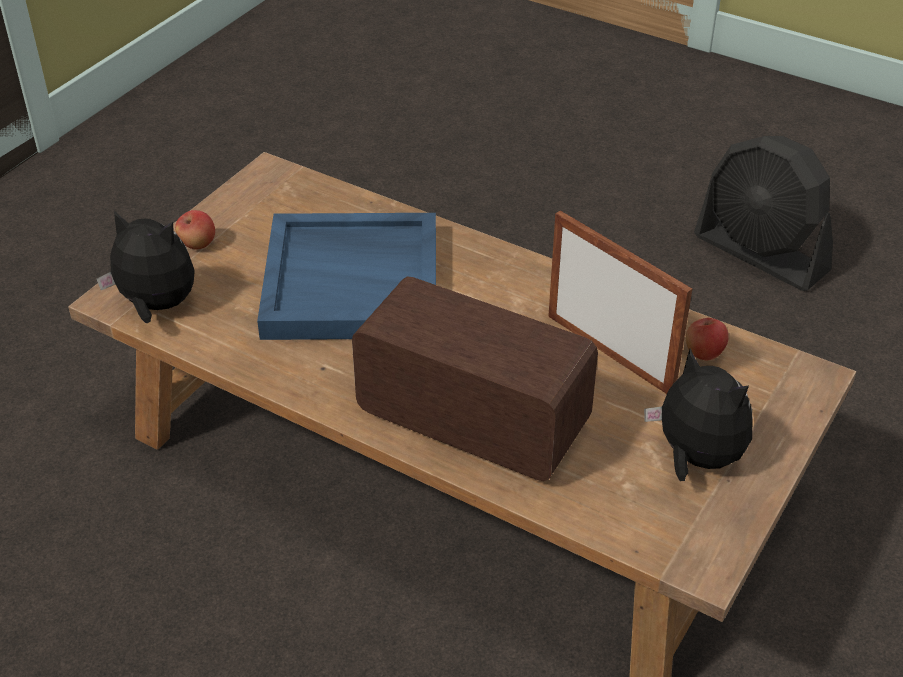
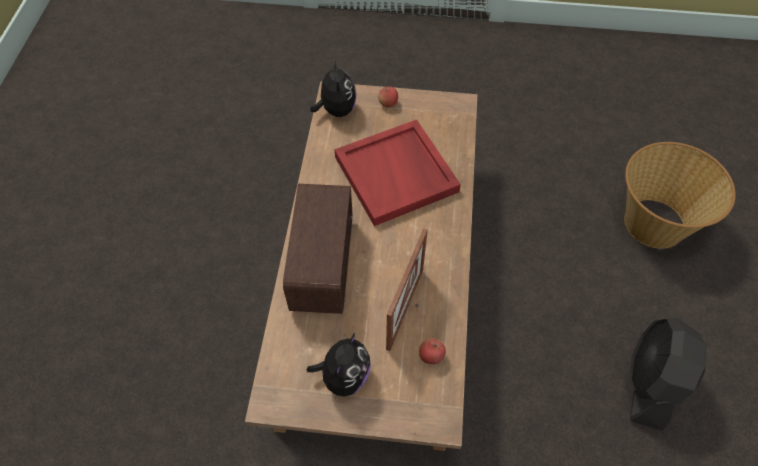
camera: 65 degrees right, 15 degrees up
blue tray [257,213,436,340] -> red tray [334,120,461,226]
none -> basket [624,142,736,249]

